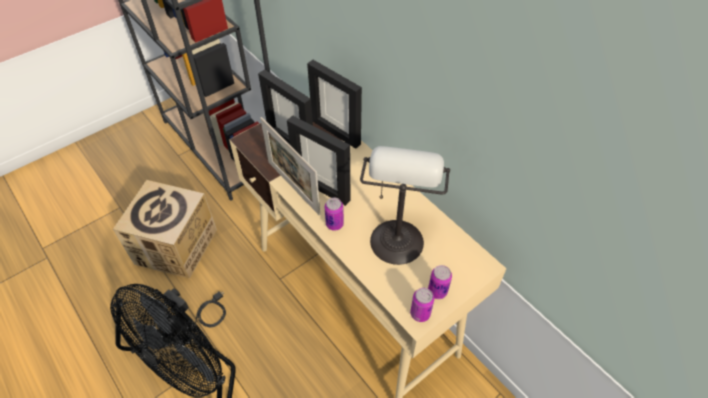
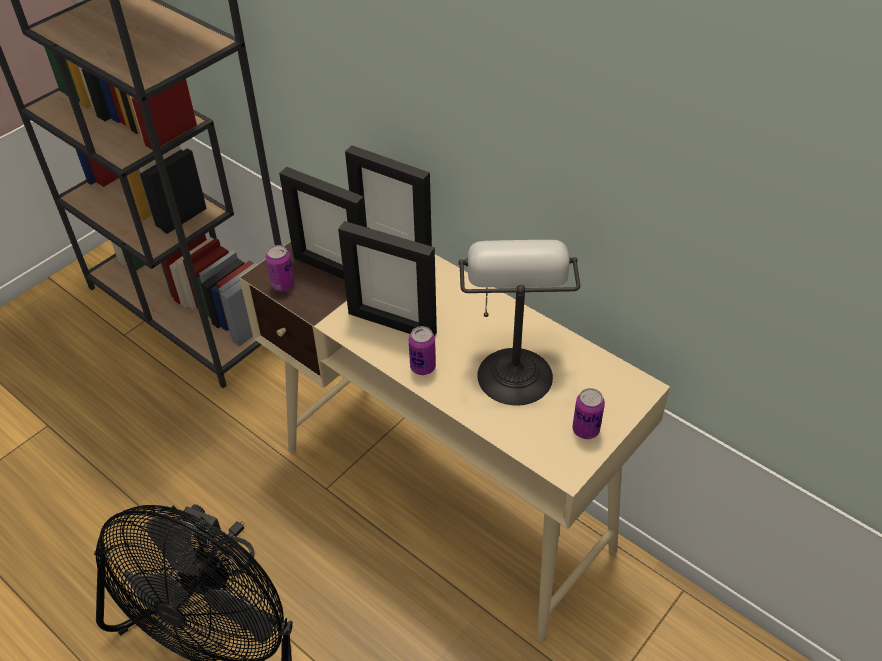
camera: 10 degrees left, 5 degrees down
cardboard box [113,180,217,279] -> none
picture frame [260,117,320,216] -> none
can [410,288,434,322] -> can moved to [266,245,295,291]

